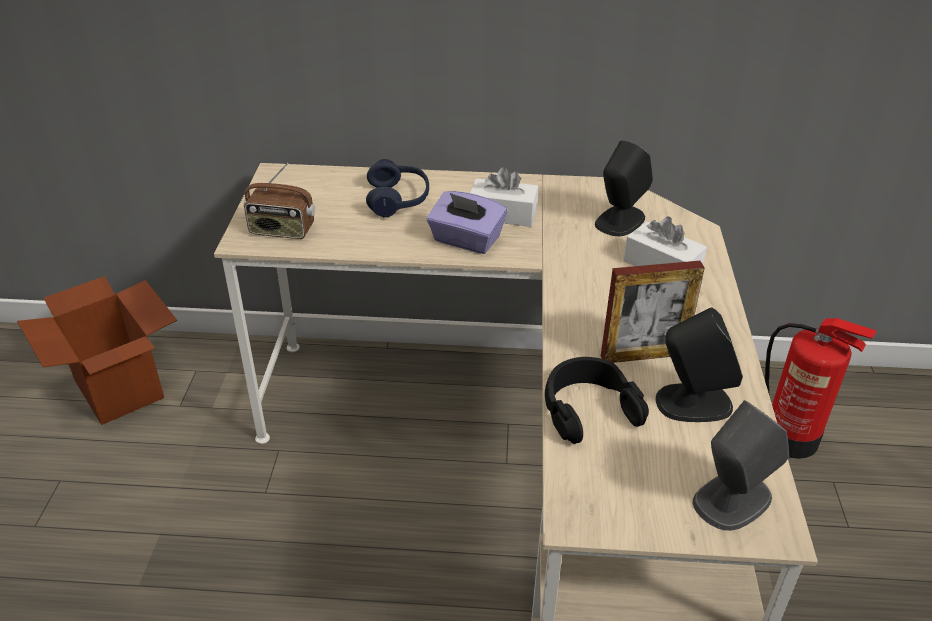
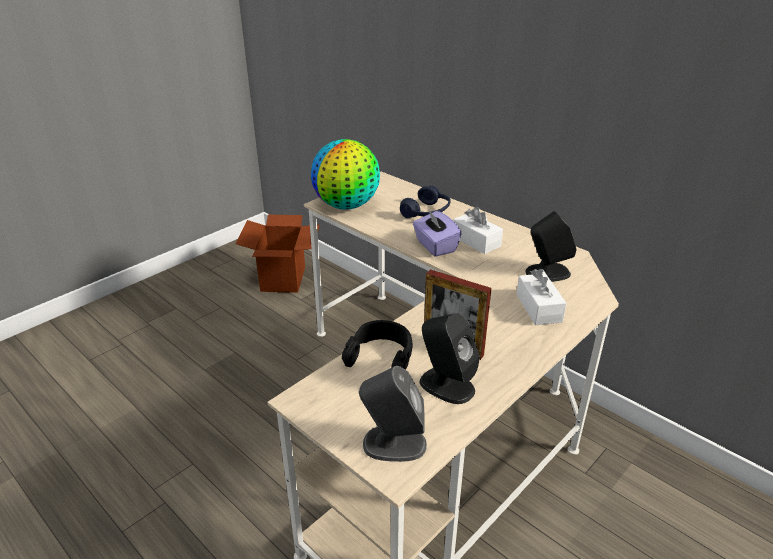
camera: 40 degrees right, 5 degrees down
radio [244,163,315,239] -> globe [311,139,380,210]
fire extinguisher [765,318,877,459] -> none

